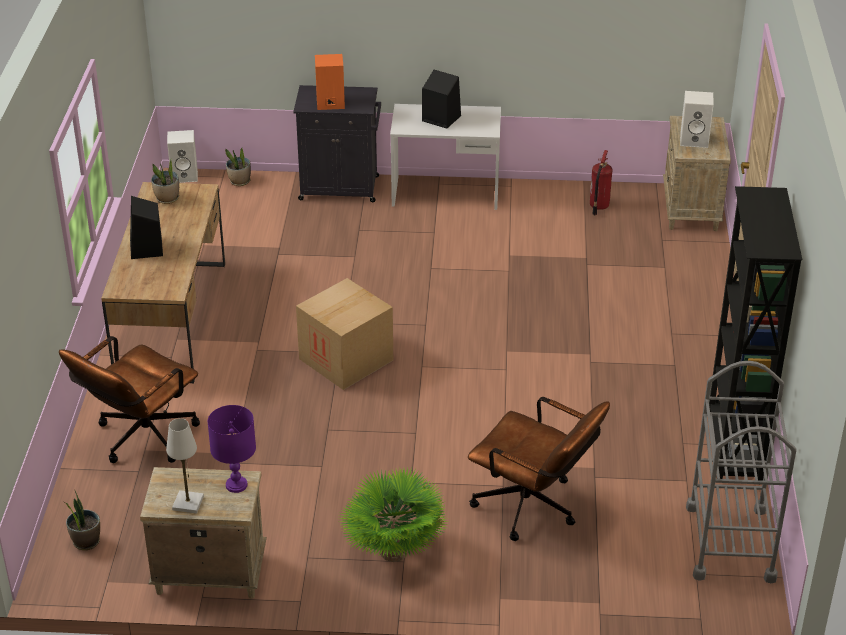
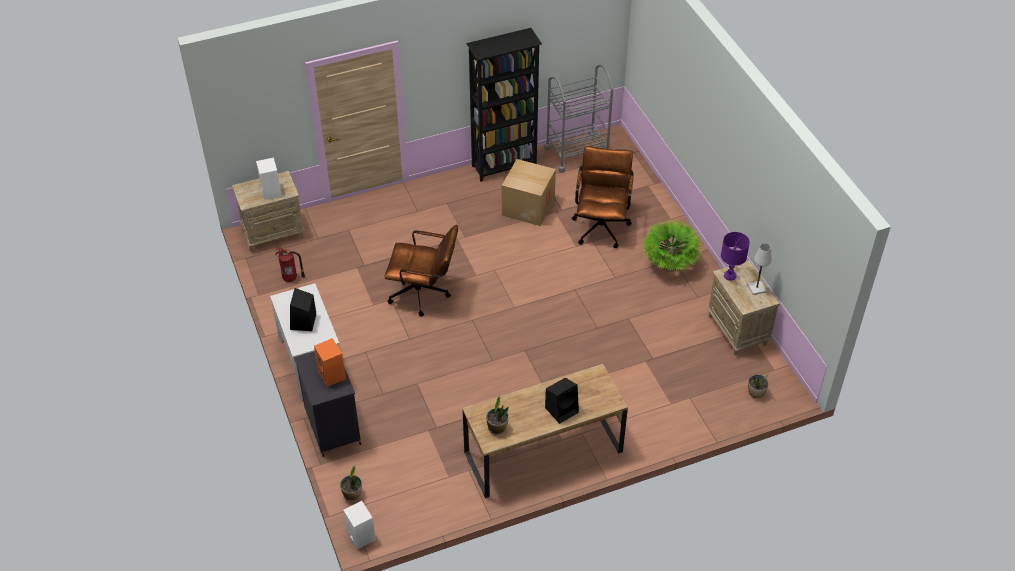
camera: 115 degrees left, 10 degrees up
brown office chair [59,336,200,463] -> brown office chair moved to [385,225,458,316]
cardboard box [296,278,393,390] -> cardboard box moved to [502,159,556,226]

